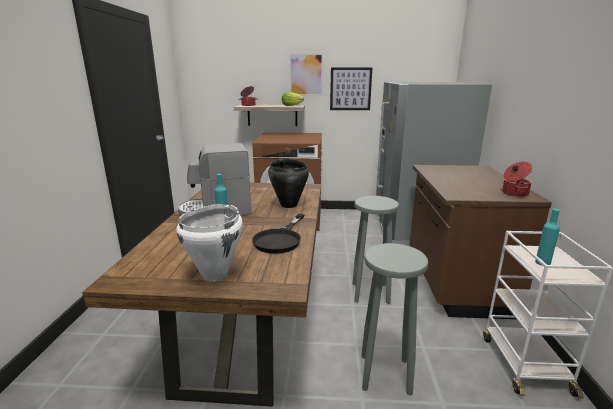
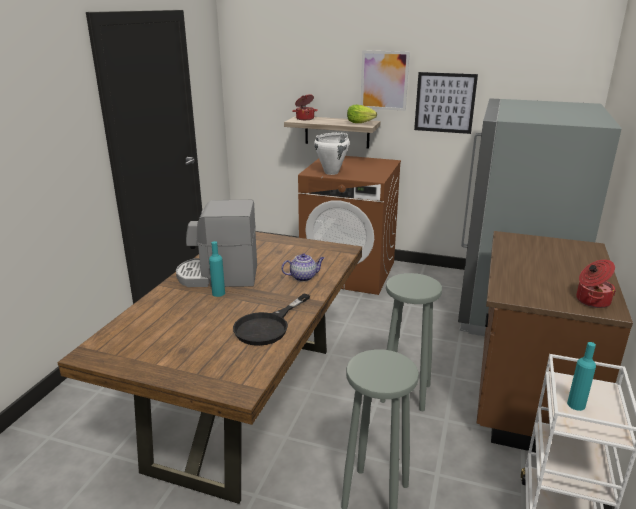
camera: 15 degrees right, 5 degrees up
white cooking pot [176,204,243,282] -> white cooking pot moved to [314,132,350,175]
black cooking pot [268,159,309,208] -> teapot [281,253,324,282]

